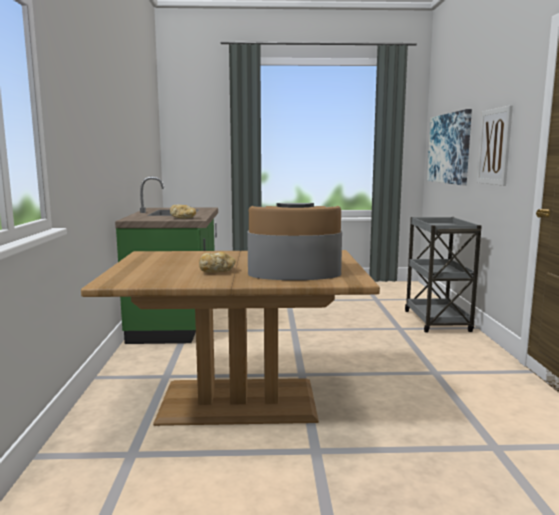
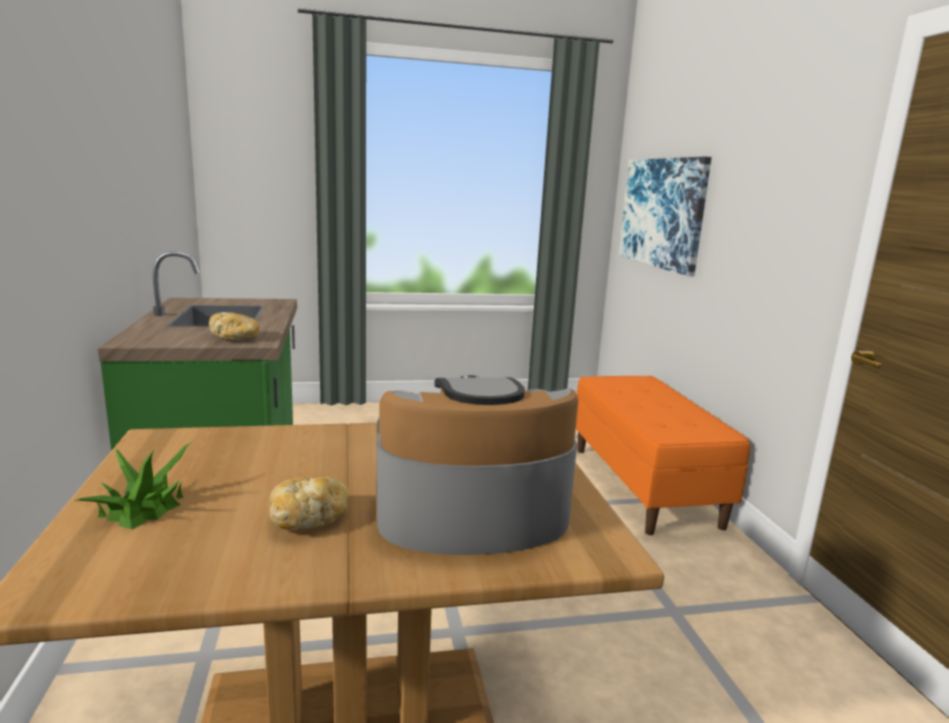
camera: 10 degrees left, 5 degrees up
grey cart [405,217,482,333] -> orange bench [576,376,750,535]
picture [477,105,513,186] -> none
none -> potted plant [73,442,192,529]

